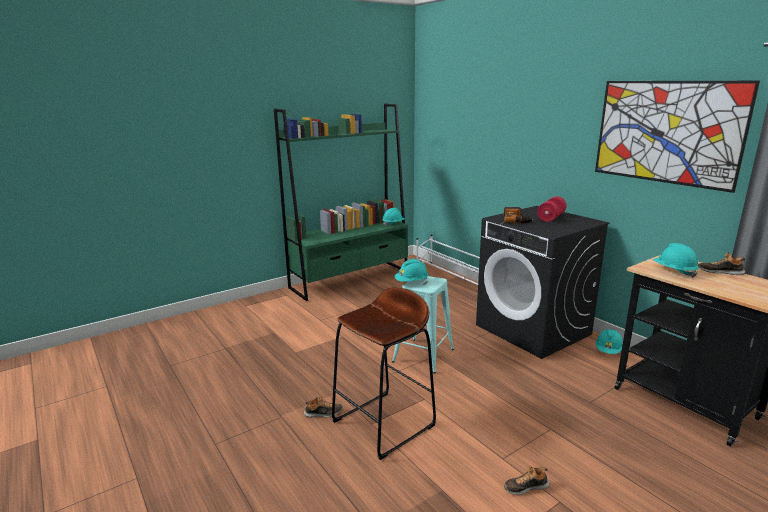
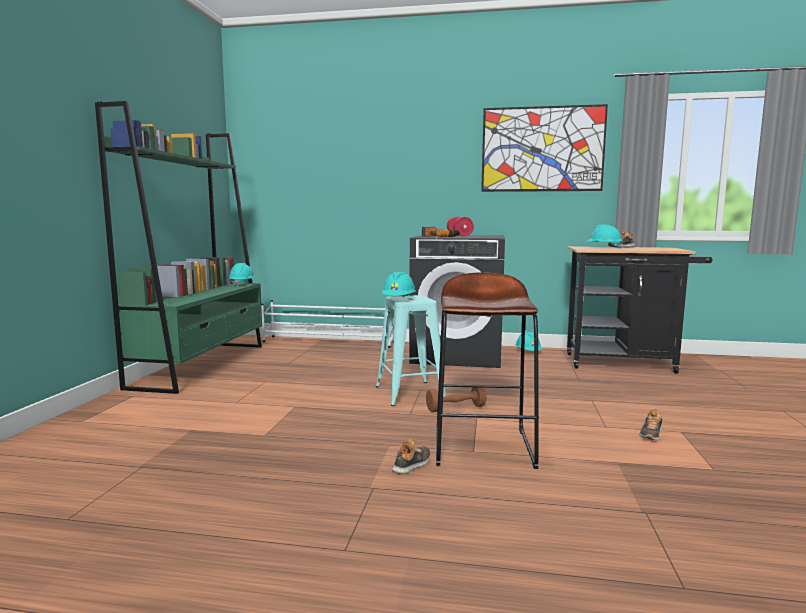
camera: 45 degrees left, 10 degrees down
none -> brown dumbbell [426,384,486,412]

